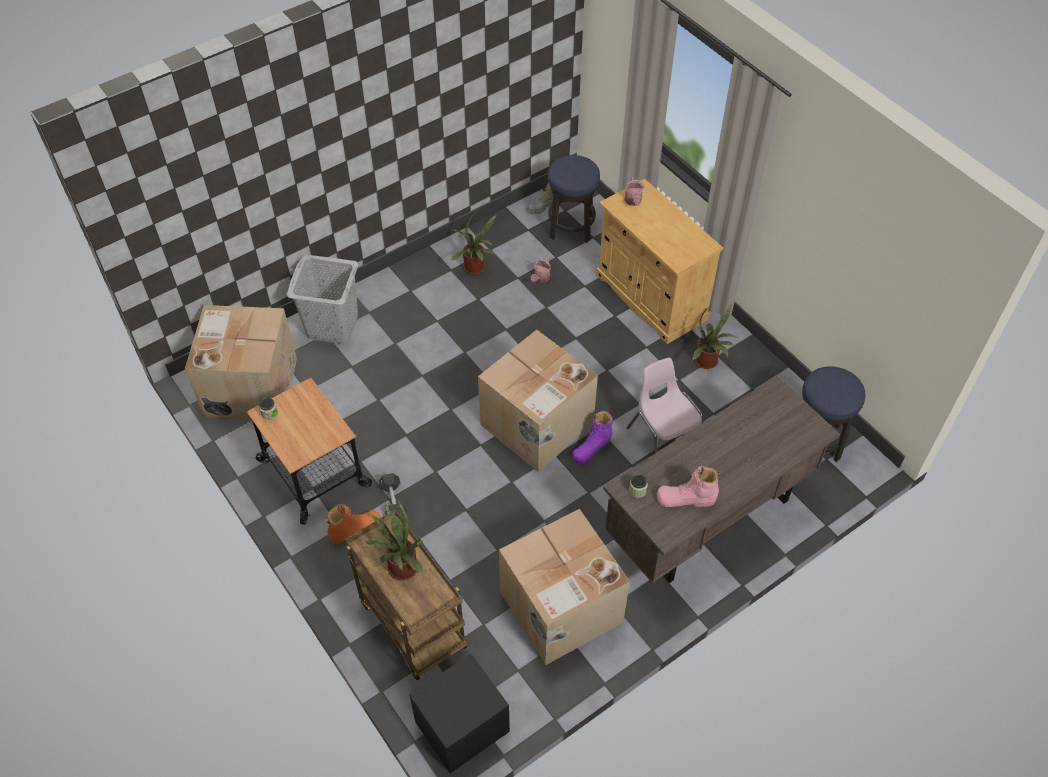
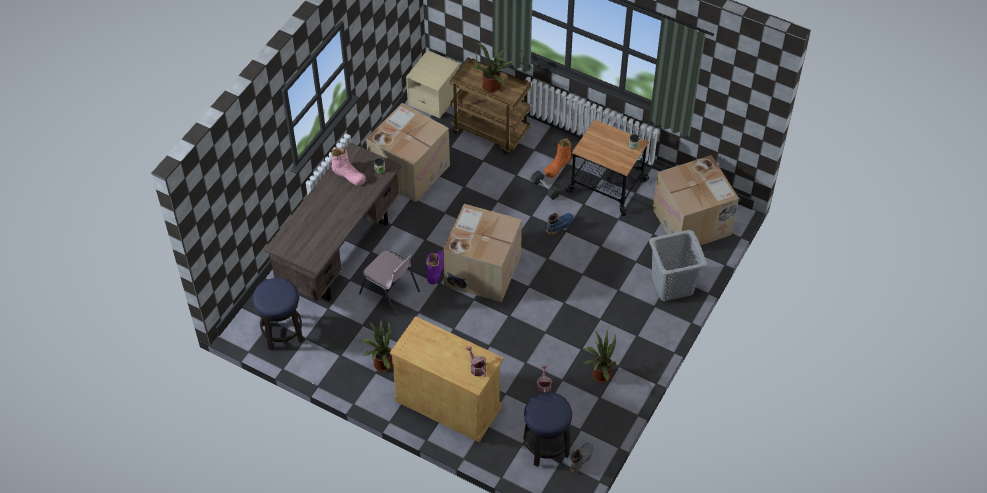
camera: 155 degrees right, 0 degrees up
black nightstand [409,654,510,774] -> beige nightstand [406,50,460,119]
pink boot [657,466,720,507] -> pink boot turned 60 degrees clockwise [331,148,366,186]
none -> blue boot [547,213,573,235]

